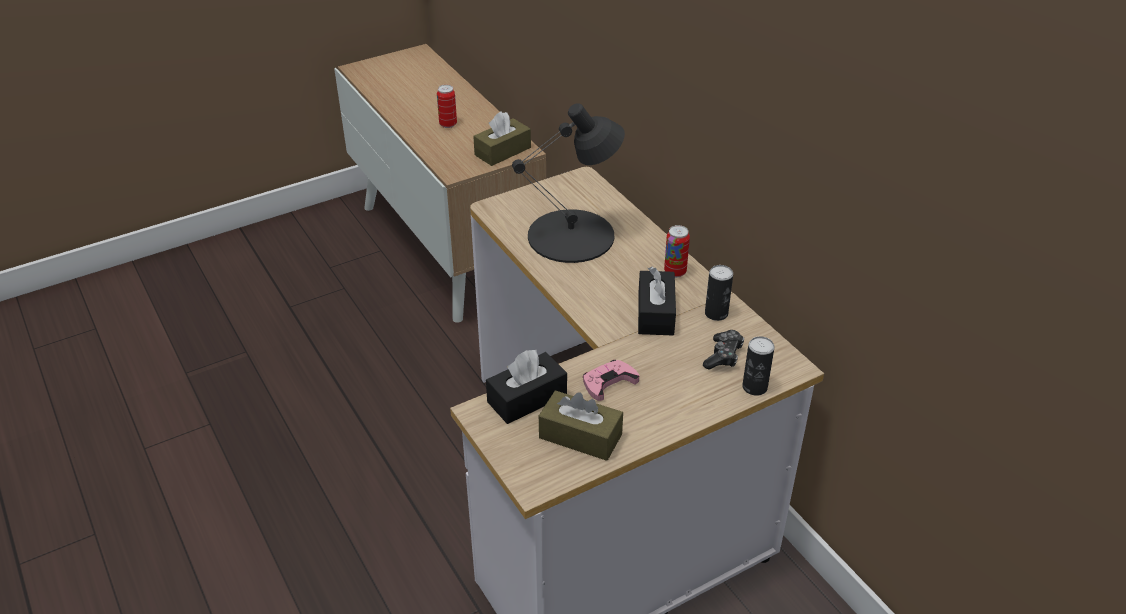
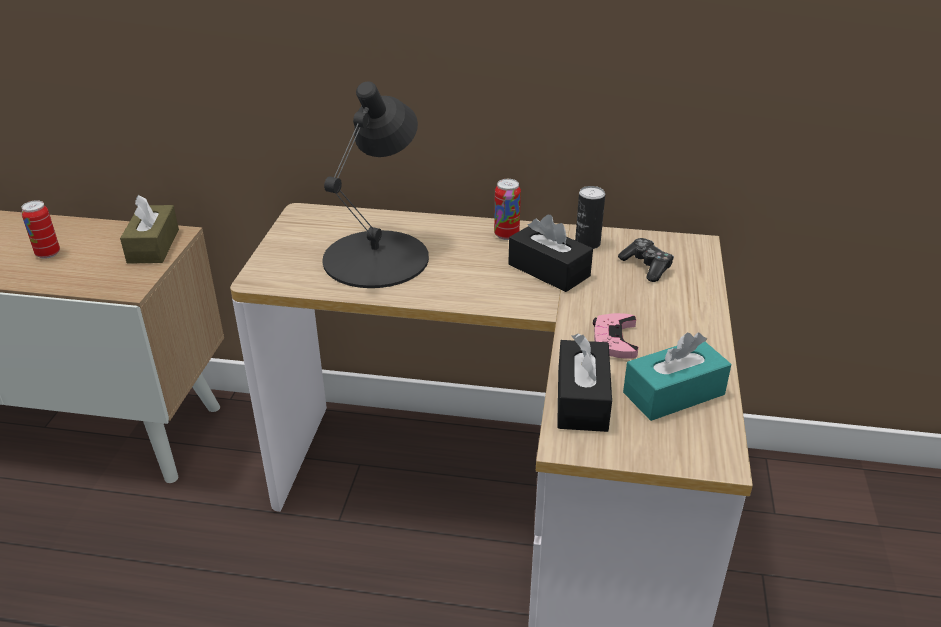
camera: 50 degrees left, 5 degrees down
brown tissue box [539,390,623,461] -> turquoise tissue box [623,333,731,421]
can [742,336,775,396] -> none

